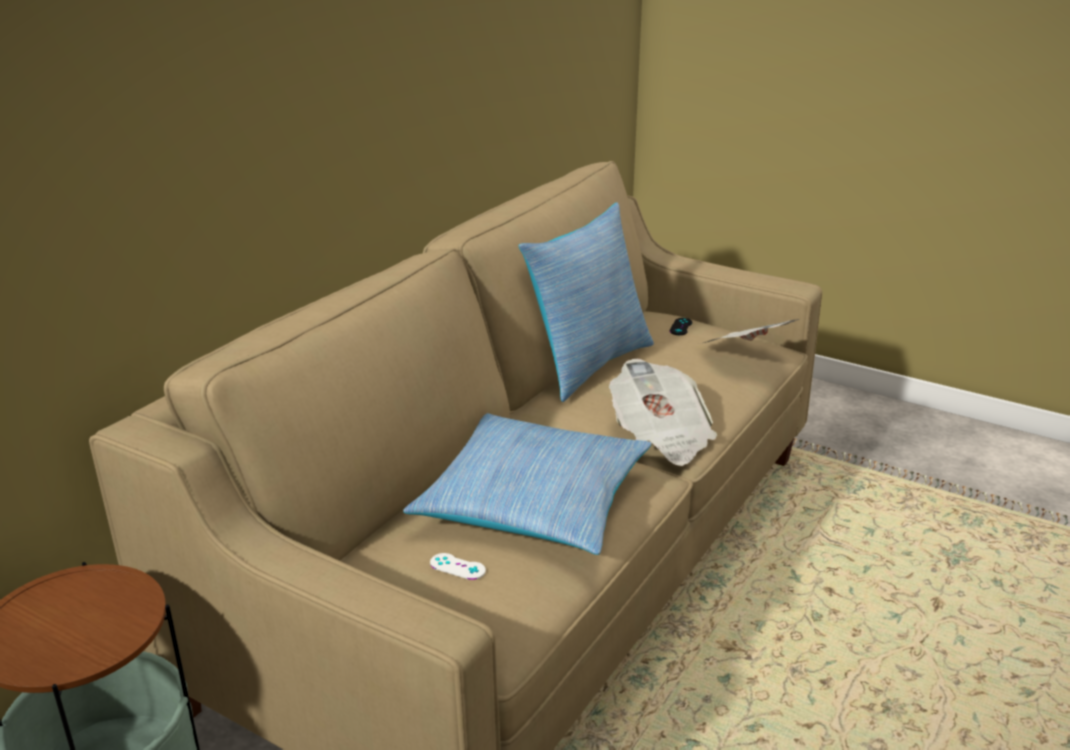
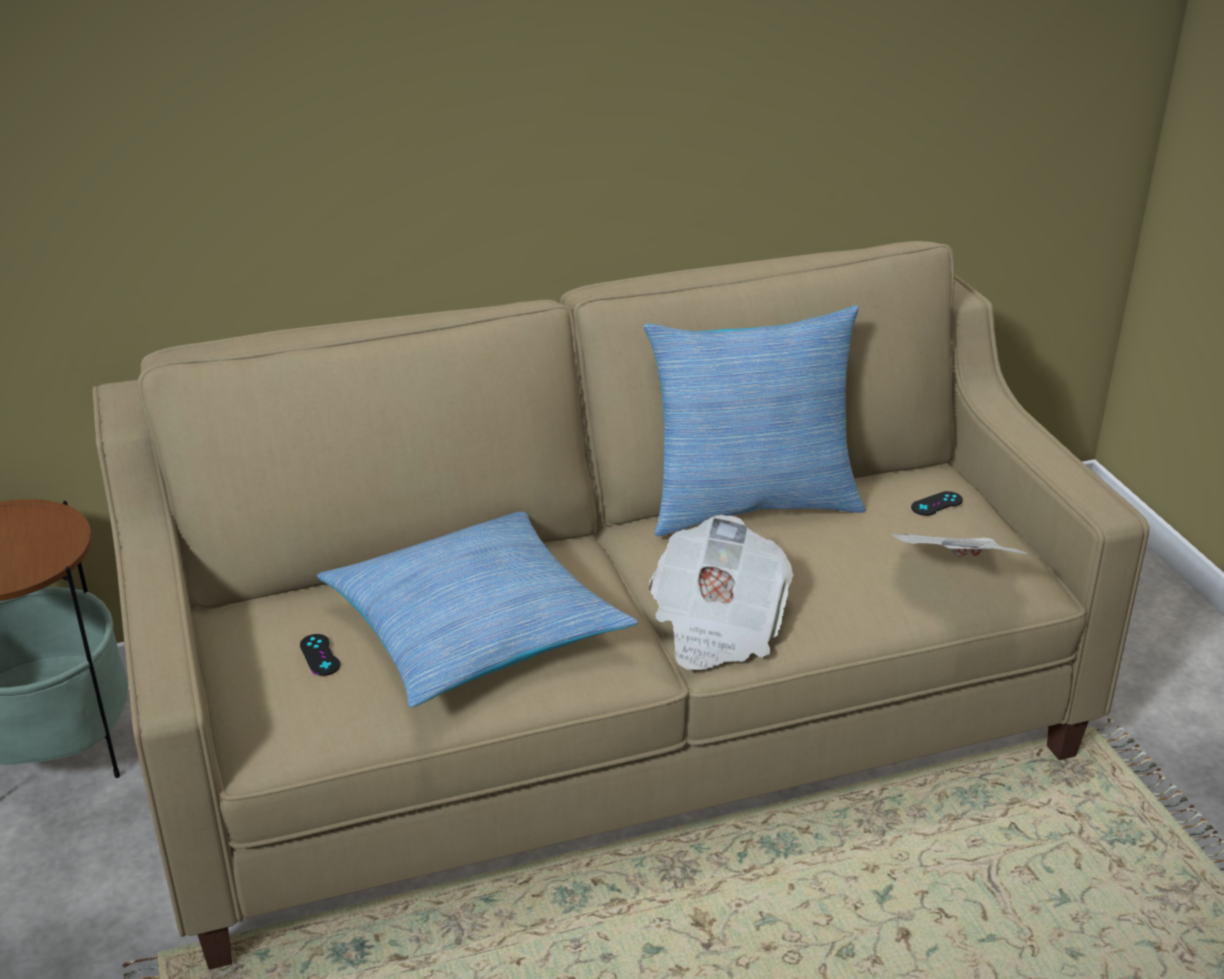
camera: 40 degrees right, 5 degrees up
white game controller [430,553,486,580] -> black game controller [300,634,340,676]

